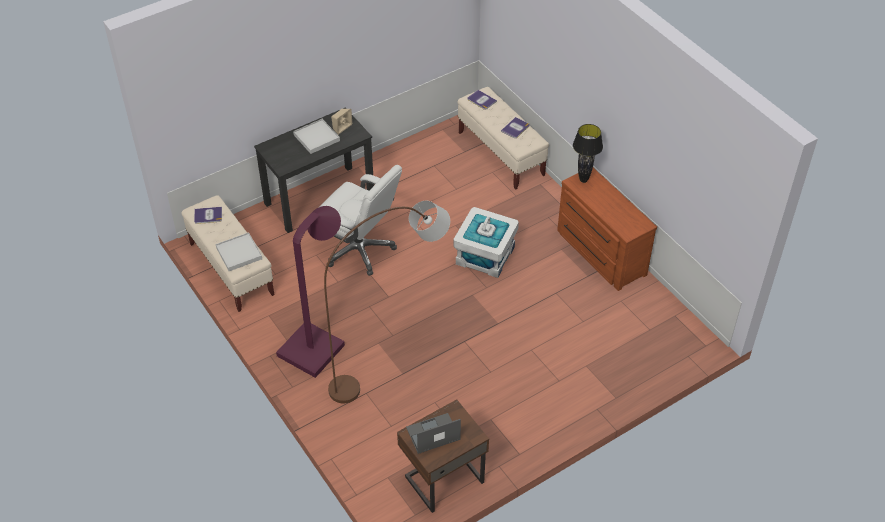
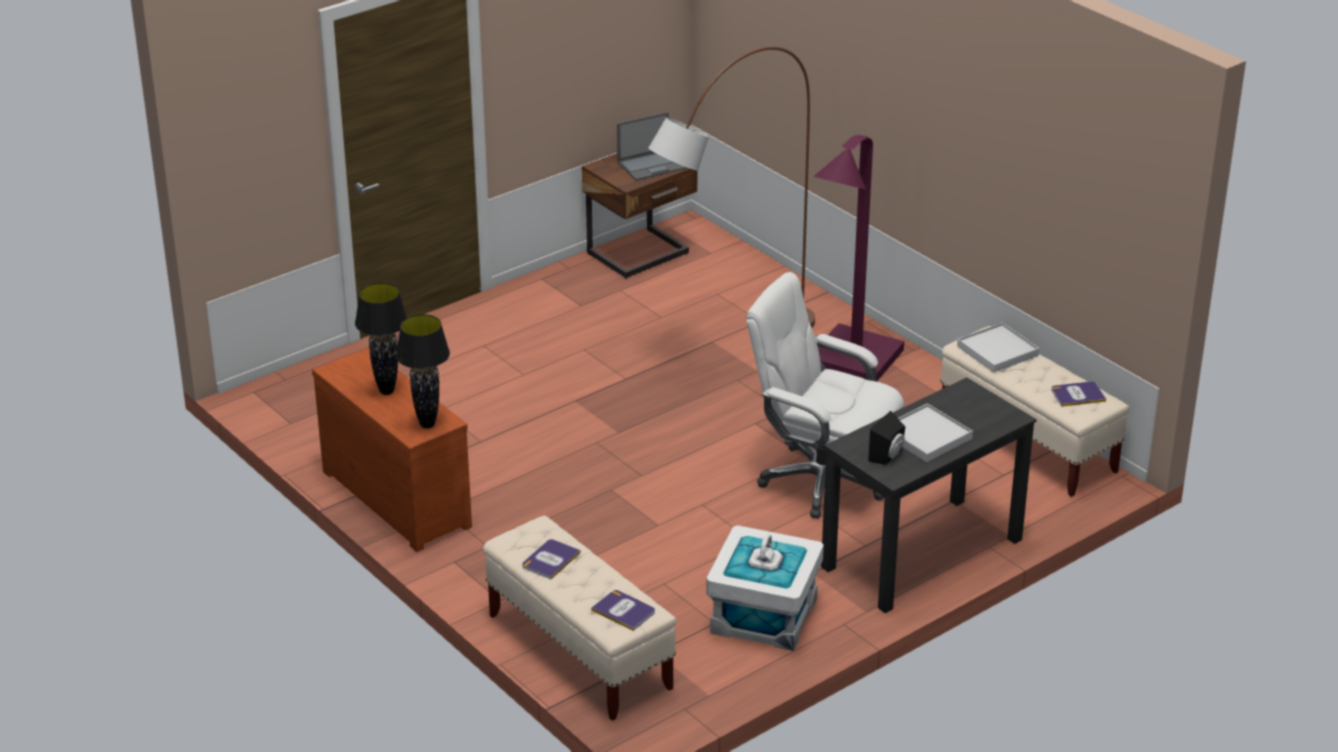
camera: 175 degrees right, 15 degrees down
beige speaker [331,109,352,135] -> black speaker [868,411,905,465]
white storage box [454,207,519,278] -> white storage box moved to [706,525,824,651]
none -> black table lamp [355,283,407,395]

